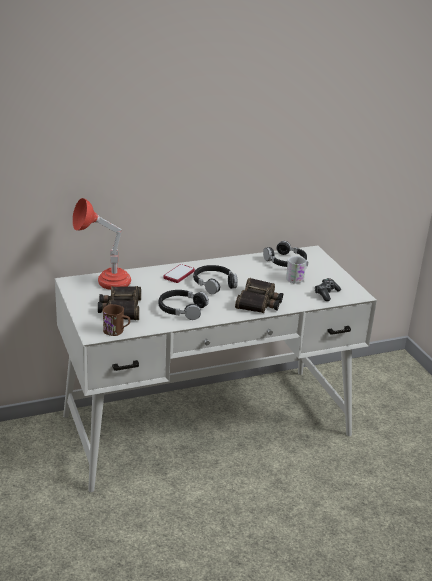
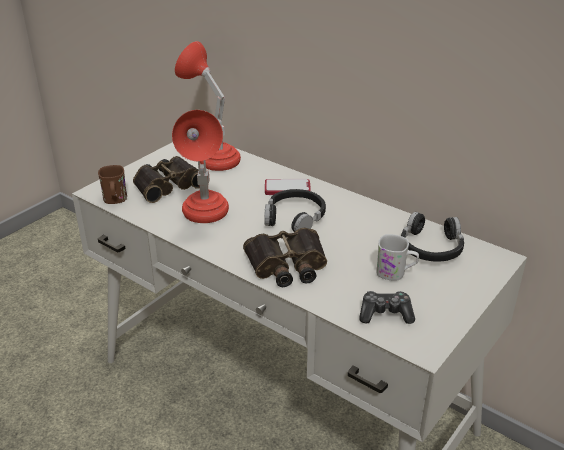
camera: 60 degrees right, 5 degrees up
black headphones [159,290,209,320] -> red table lamp [172,110,229,223]

